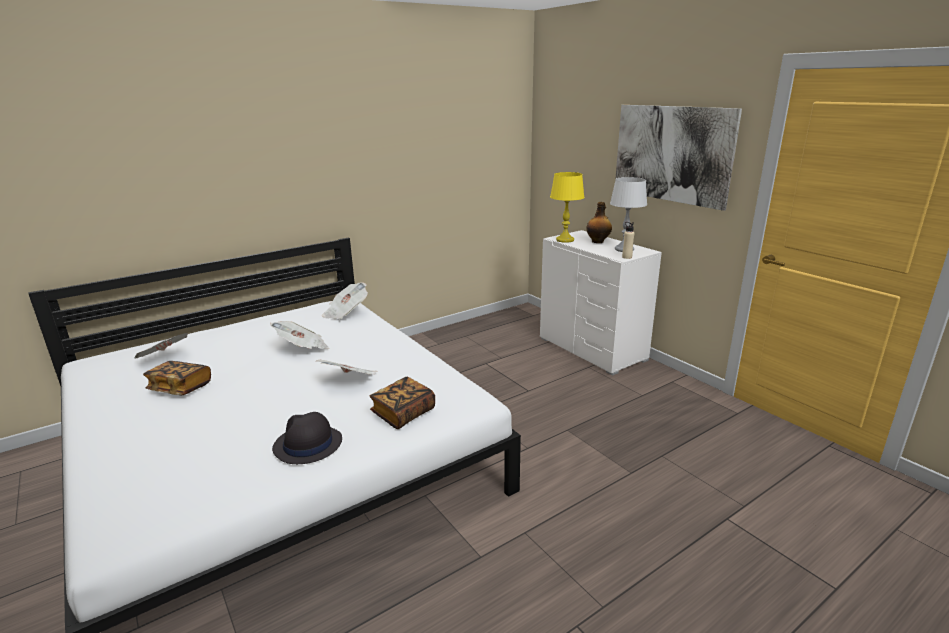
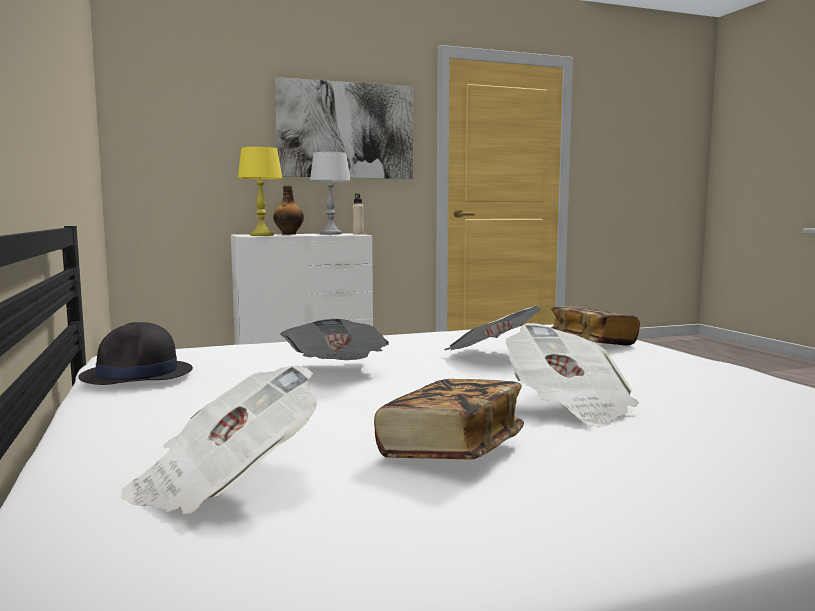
camera: 75 degrees left, 15 degrees down
black hat [272,412,342,464] -> black hat moved to [78,322,193,385]
newspaper [322,282,368,319] -> newspaper moved to [505,323,639,428]

